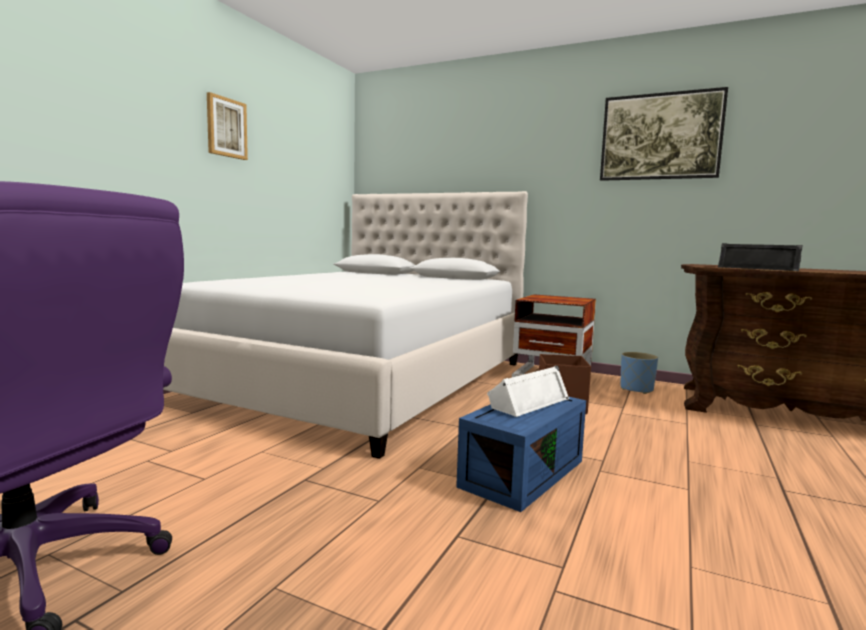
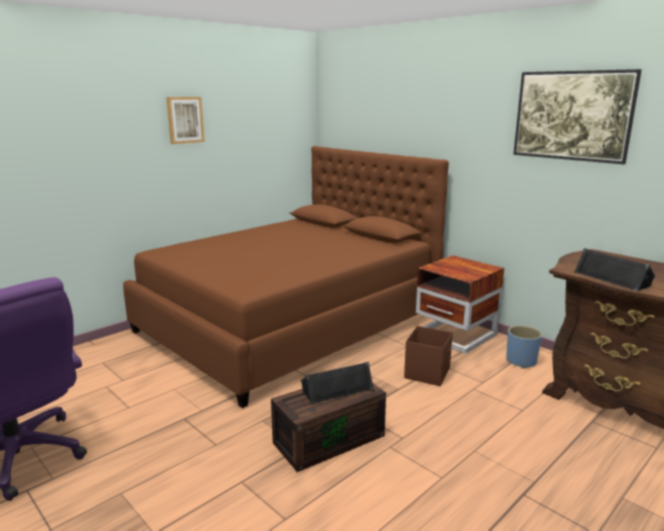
camera: 20 degrees right, 10 degrees up
white bed [163,191,528,459] -> brown bed [123,146,449,408]
blue storage box [456,397,586,512] -> brown storage box [271,382,386,472]
white speaker [487,365,569,417] -> black speaker [301,362,374,404]

